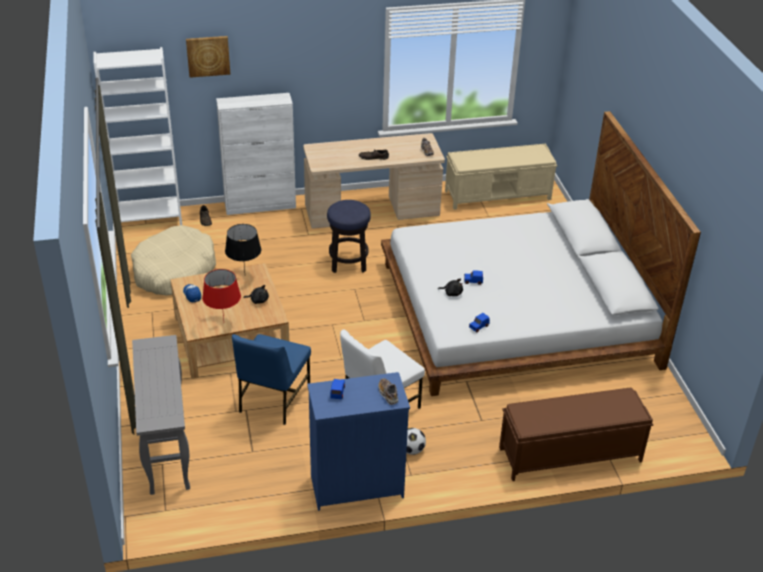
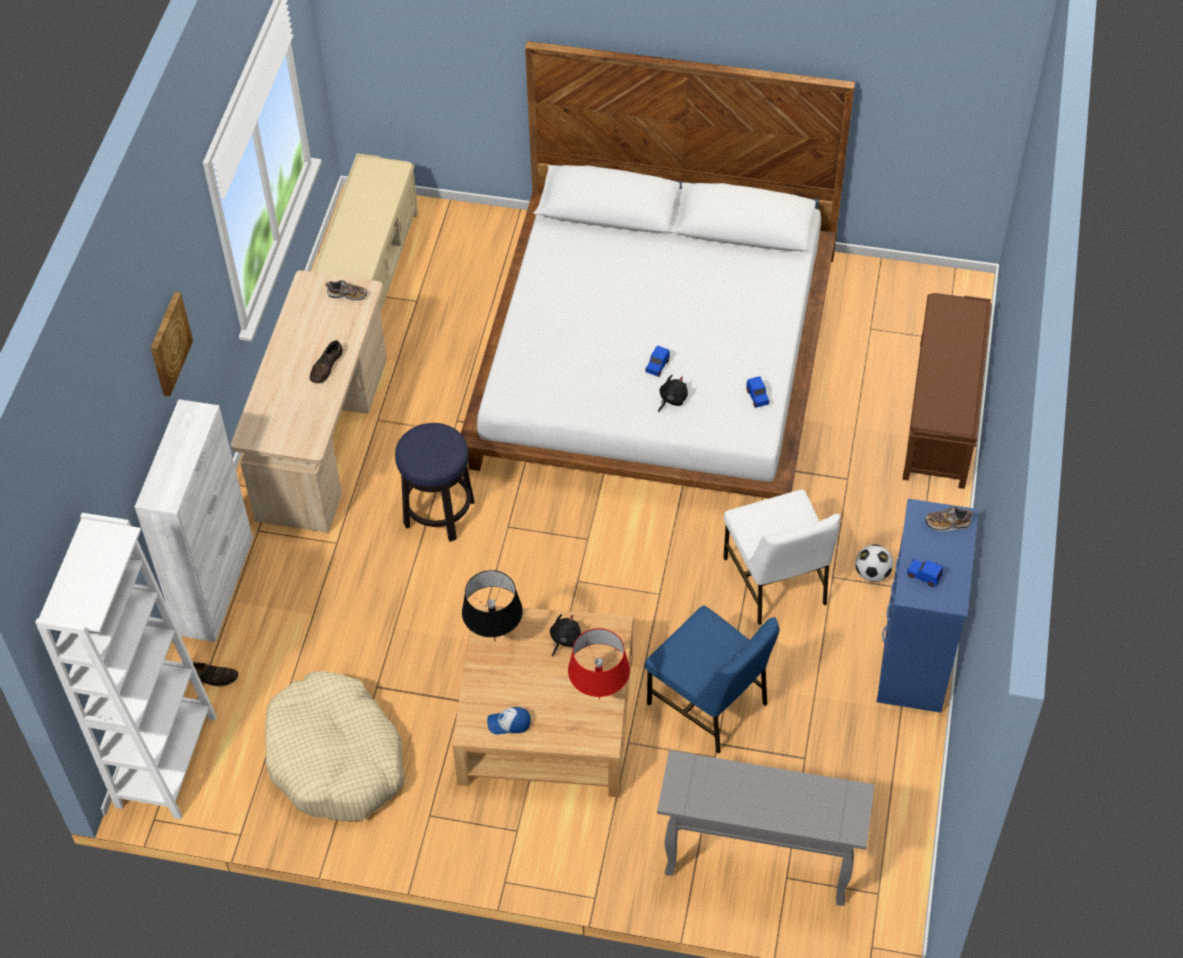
camera: 65 degrees left, 15 degrees up
picture [186,36,230,78] -> picture moved to [151,292,193,397]

